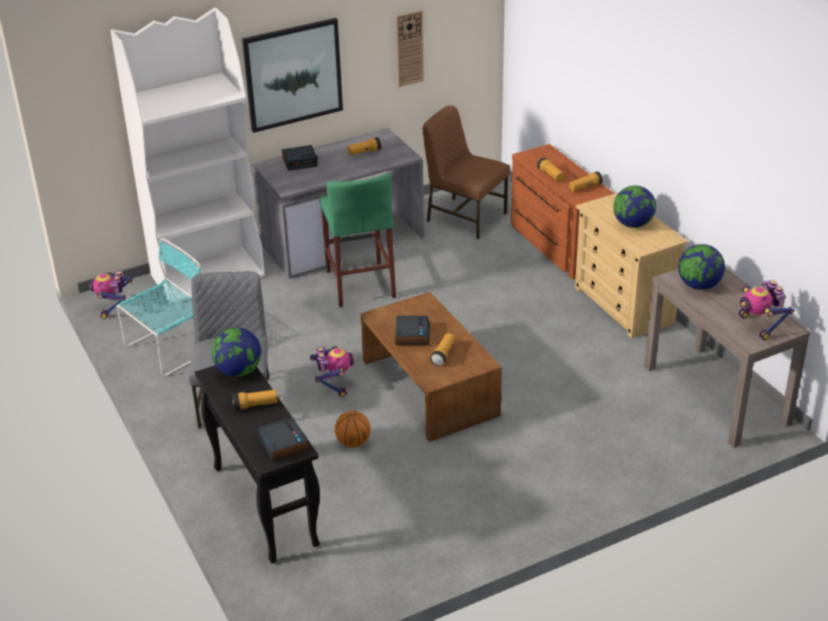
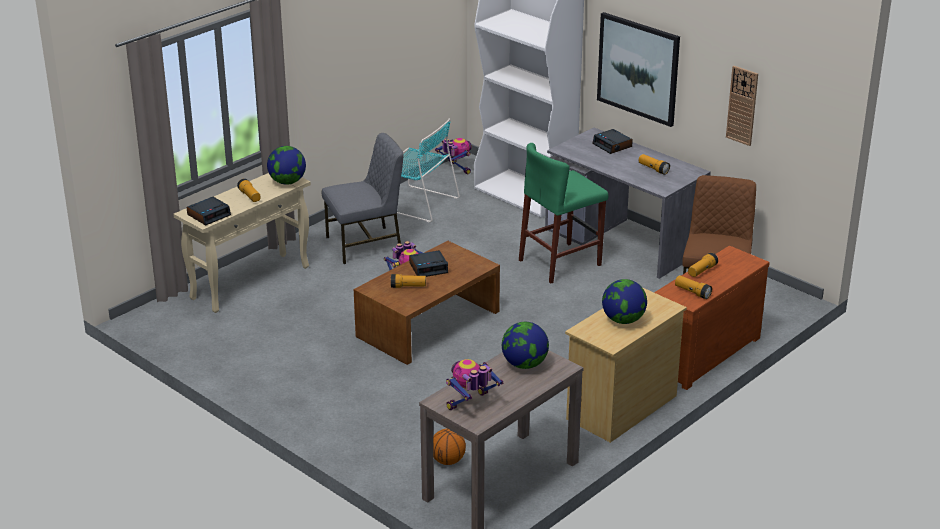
camera: 70 degrees right, 5 degrees down
toy robot [90,271,133,319] -> toy robot turned 75 degrees clockwise [435,138,472,174]
black console table [195,365,320,564] -> beige console table [173,173,311,313]
basketball [334,411,371,448] -> basketball moved to [433,429,466,465]

